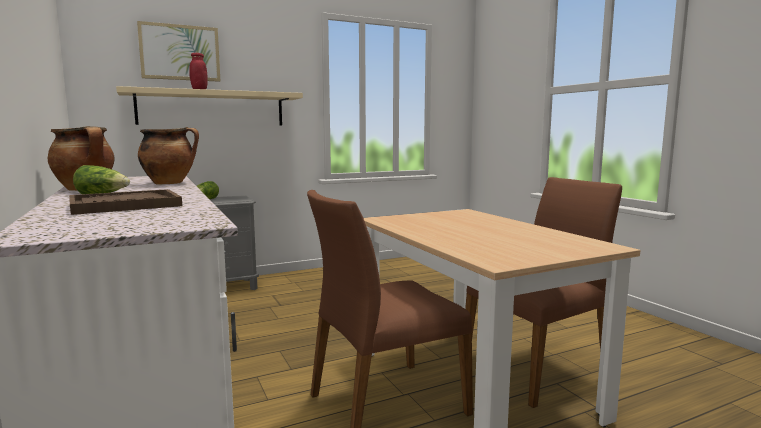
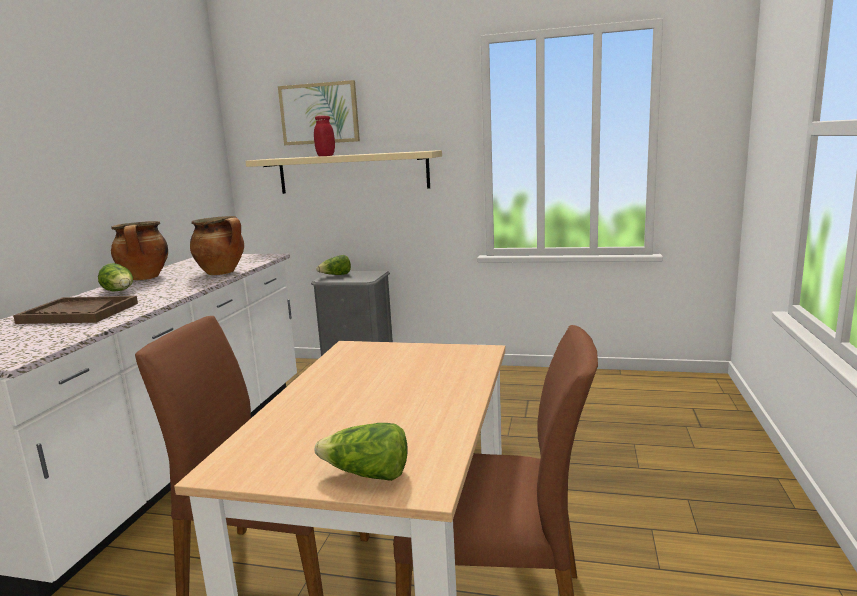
camera: 40 degrees right, 5 degrees up
none -> lettuce [315,423,408,481]

